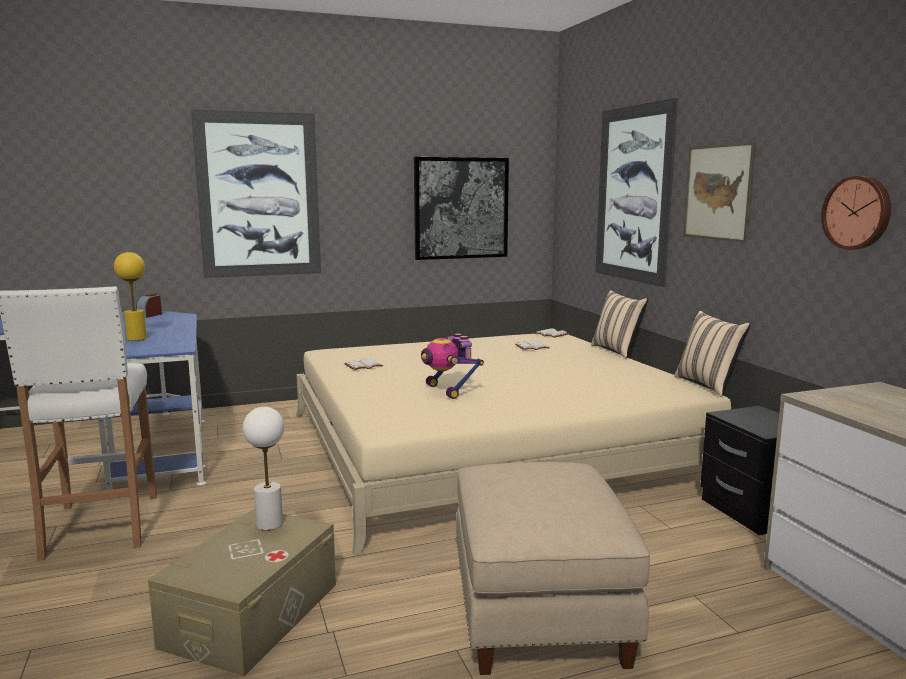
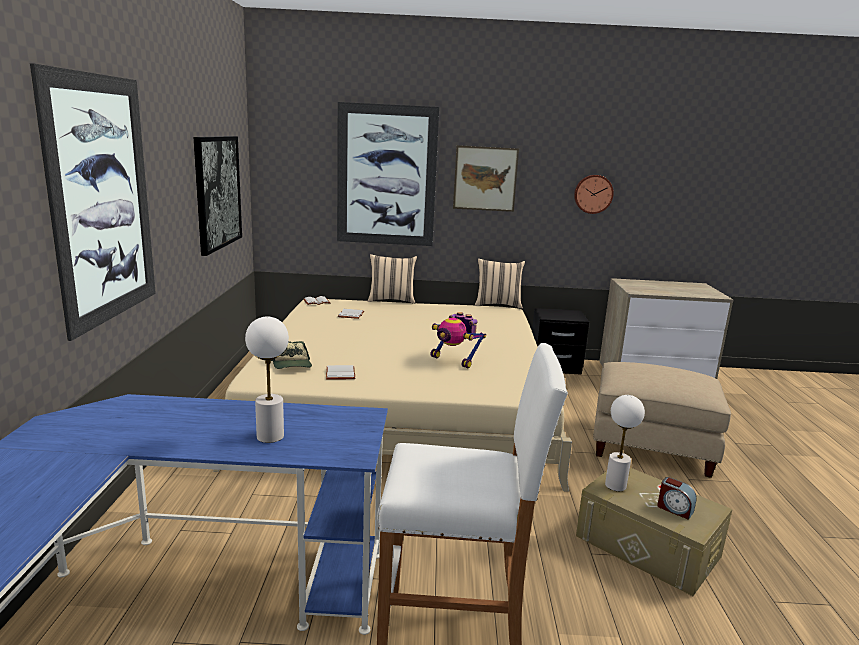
camera: 70 degrees left, 5 degrees up
yellow table lamp [114,252,147,341] -> white table lamp [245,317,289,443]
alarm clock [136,294,162,318] -> alarm clock moved to [657,477,697,520]
toy robot [421,333,484,399] -> toy robot turned 45 degrees clockwise [431,312,486,368]
none -> cap [271,341,312,369]

